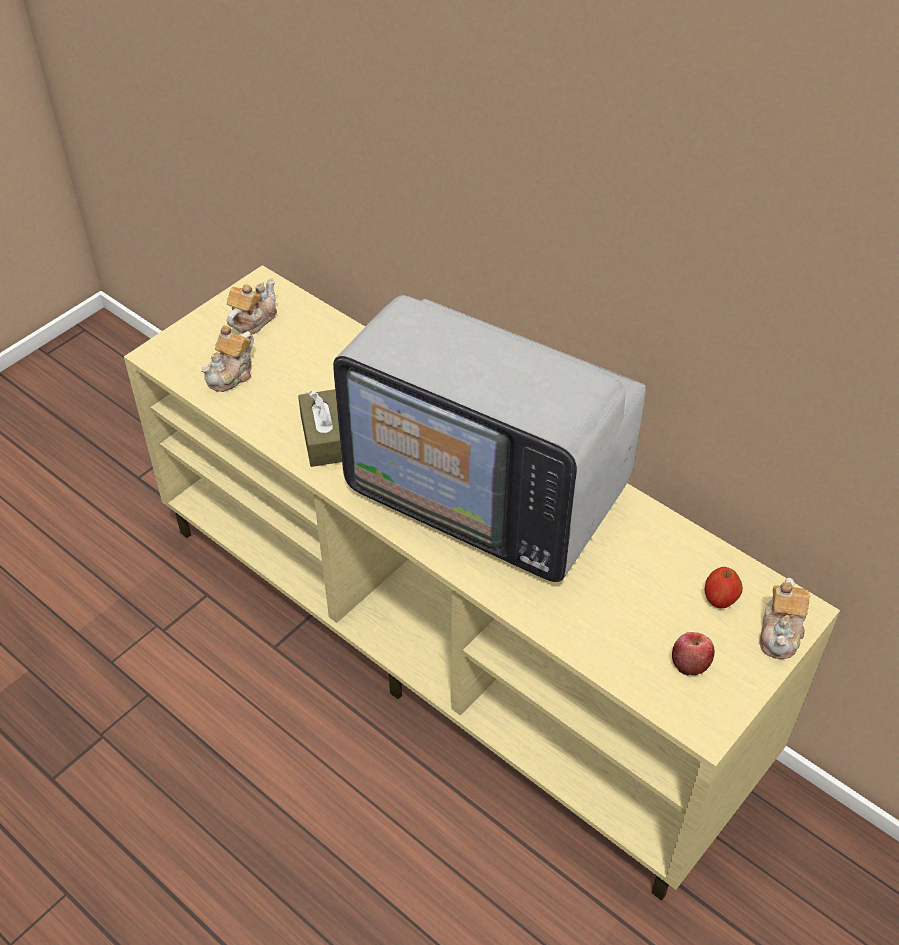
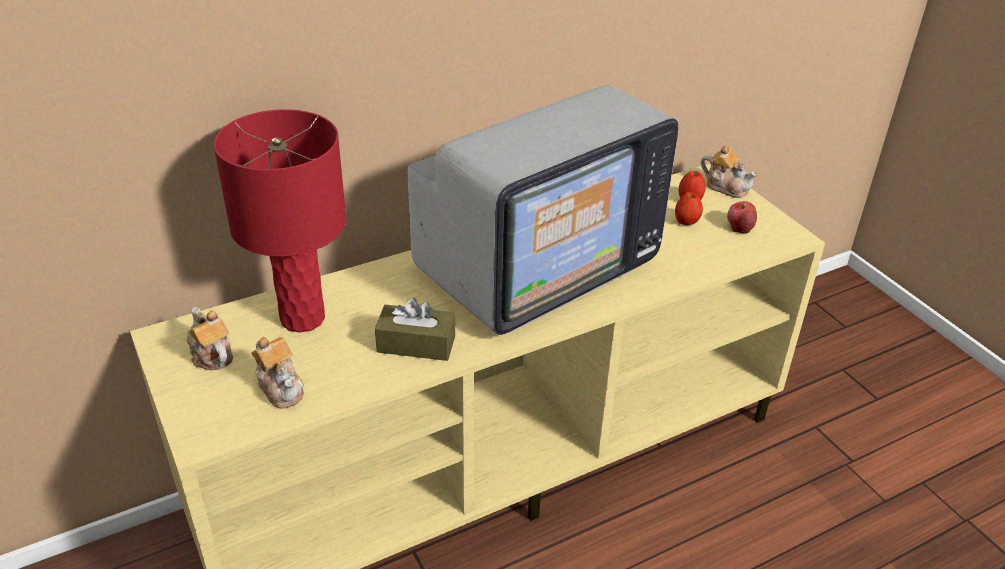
camera: 70 degrees left, 10 degrees down
none -> red table lamp [214,109,347,333]
none -> apple [675,192,703,225]

